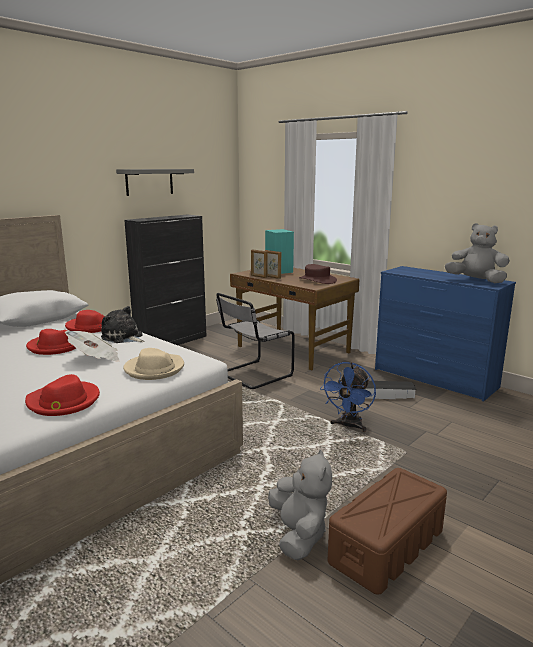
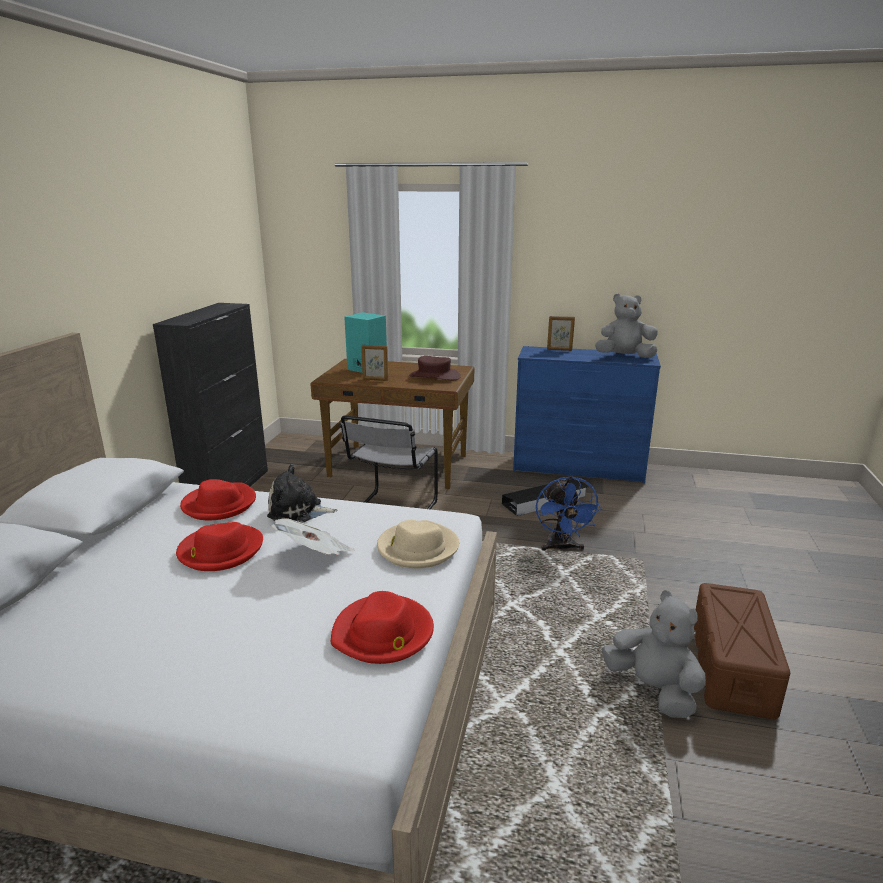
camera: 30 degrees left, 5 degrees up
grey shelf [116,169,194,196] -> none
picture frame [251,249,267,278] -> picture frame moved to [547,316,575,351]

